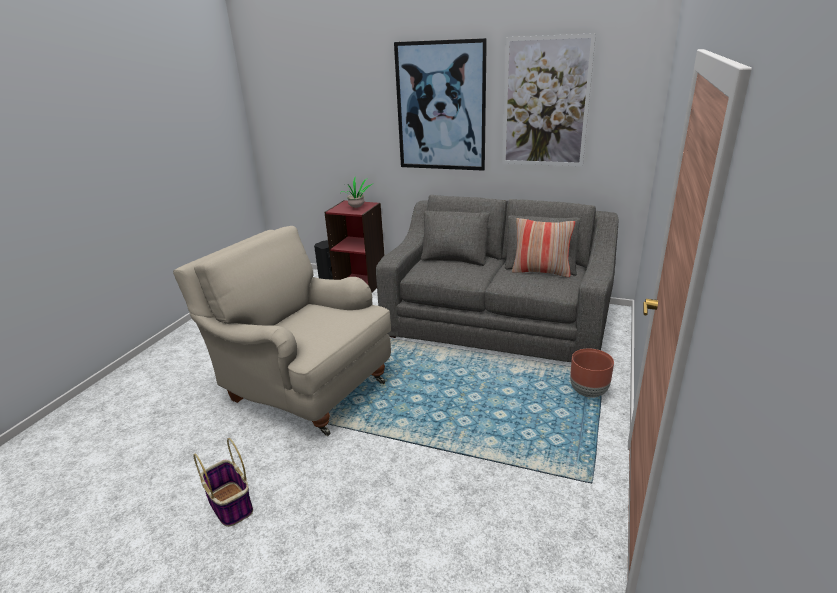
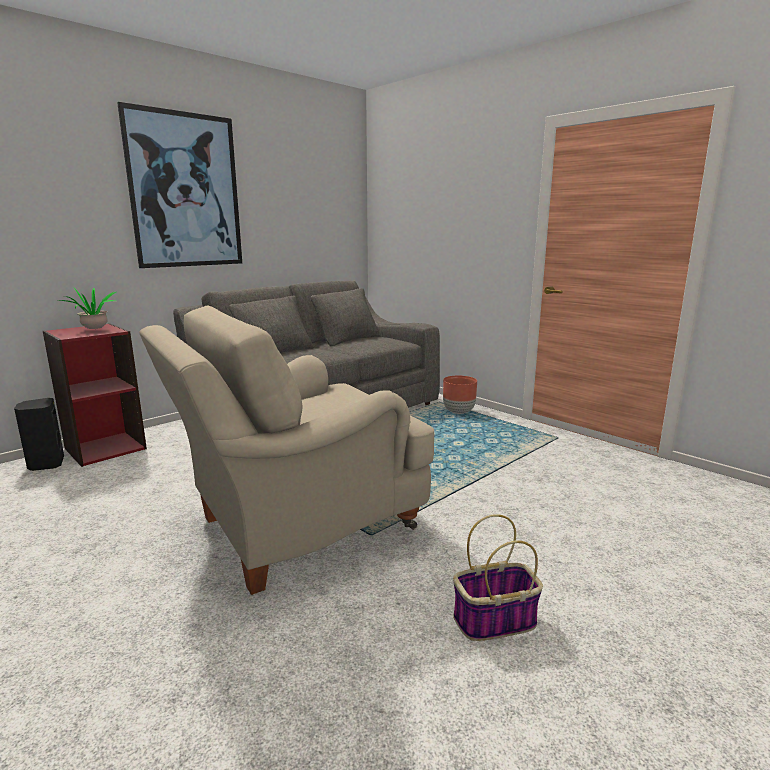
camera: 65 degrees left, 10 degrees down
picture [502,33,596,166] -> none
pillow [512,218,575,278] -> none

